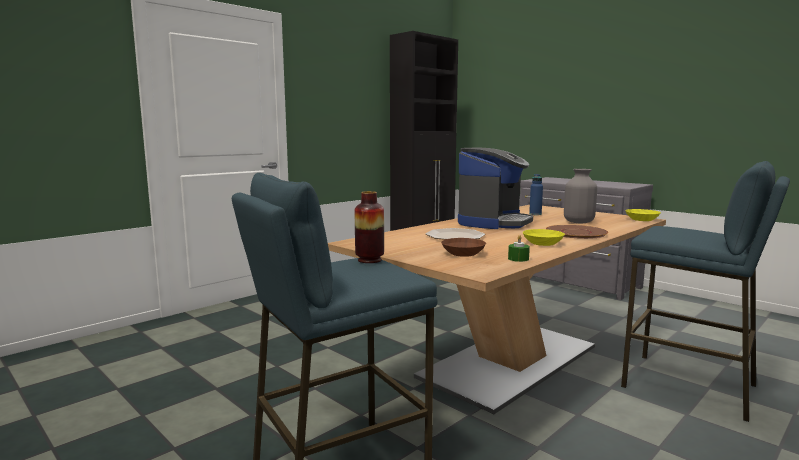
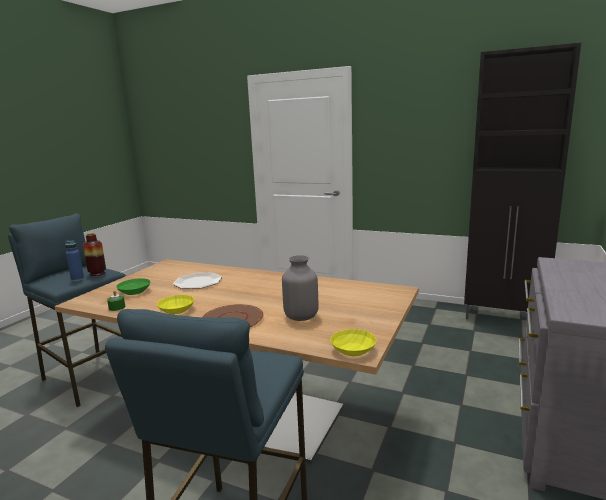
camera: 70 degrees right, 5 degrees up
brown bowl [441,238,486,257] -> green bowl [116,278,151,295]
coffee machine [458,148,533,229] -> none
blue bottle [529,174,543,215] -> blue bottle moved to [65,240,84,281]

